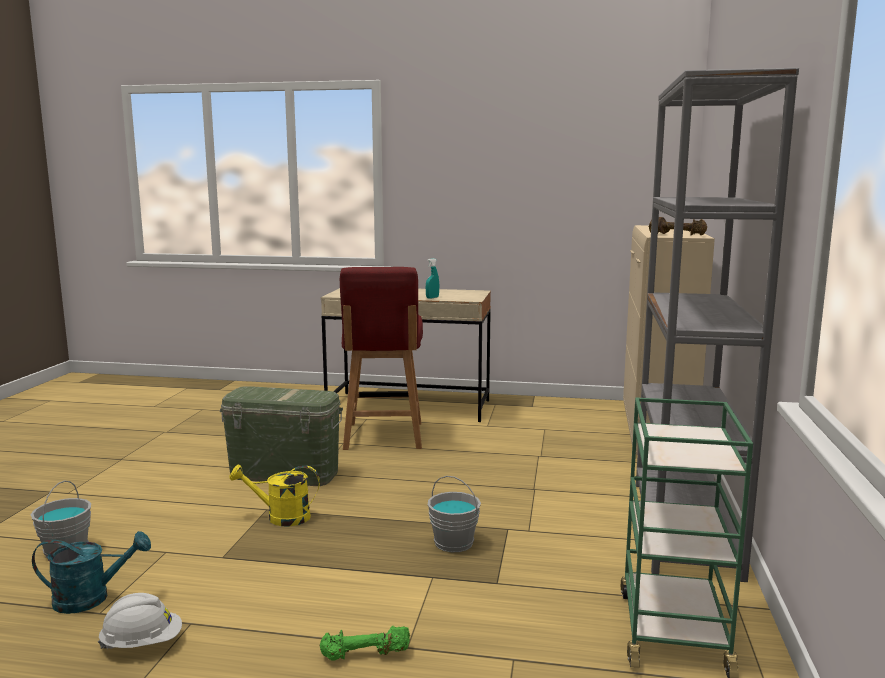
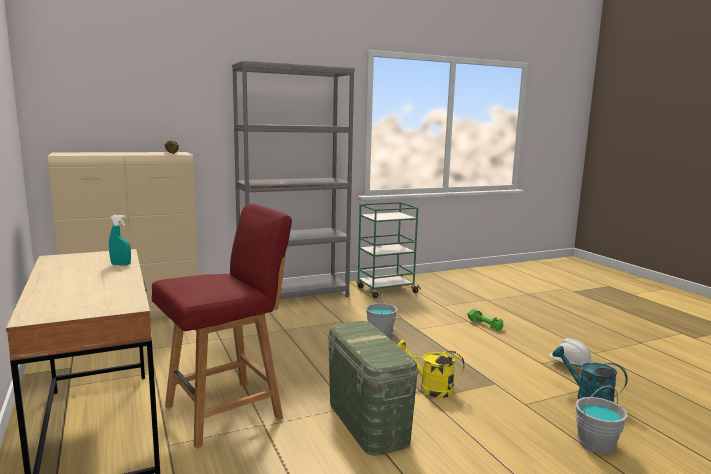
camera: 125 degrees left, 0 degrees up
yellow watering can [230,464,320,526] -> yellow watering can turned 150 degrees clockwise [397,340,465,398]

